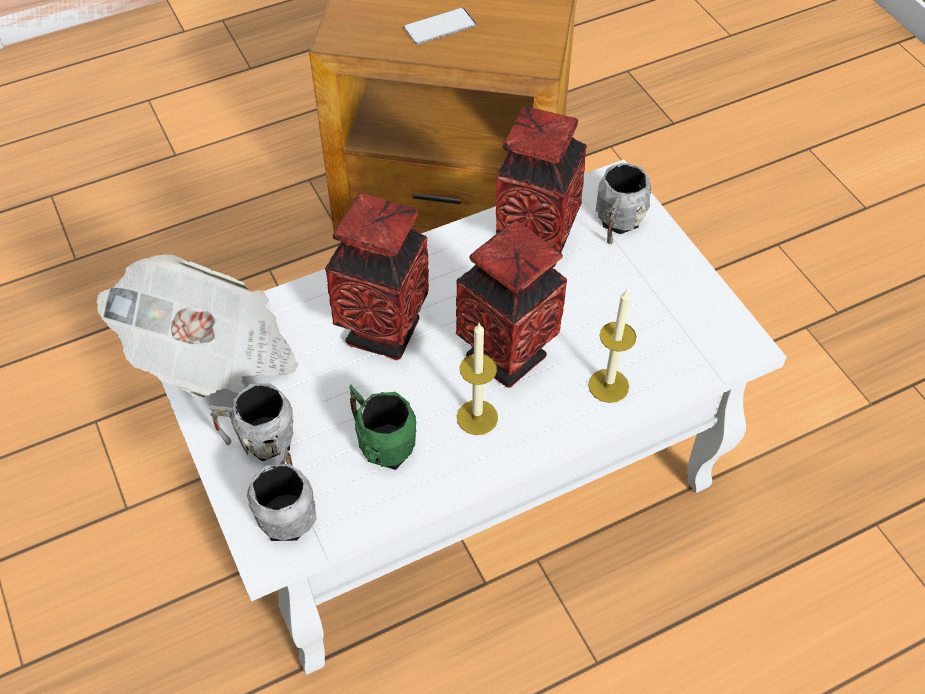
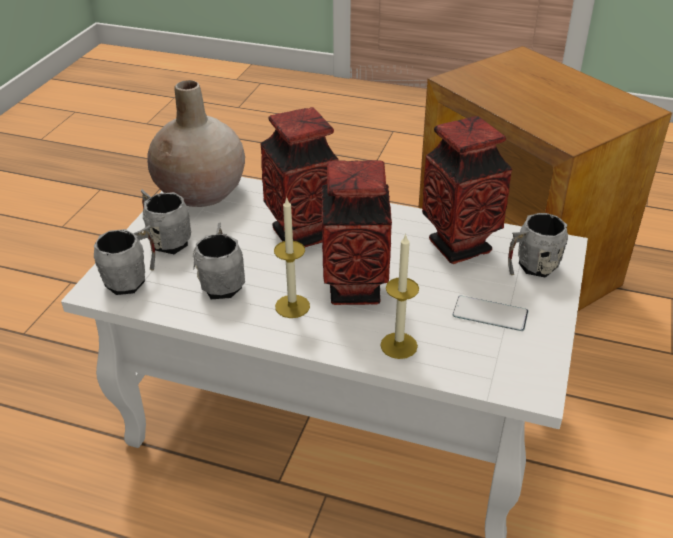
camera: 45 degrees right, 15 degrees down
newspaper [96,254,298,397] -> beige vase [147,80,245,207]
green mug [349,385,417,470] -> grey mug [193,222,245,299]
phone [404,7,476,44] -> phone moved to [453,296,528,331]

